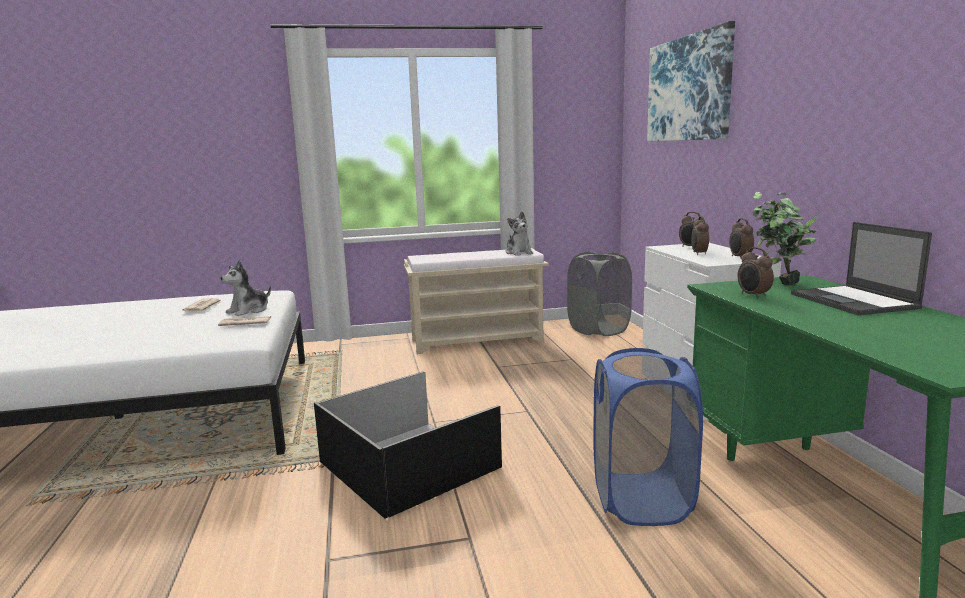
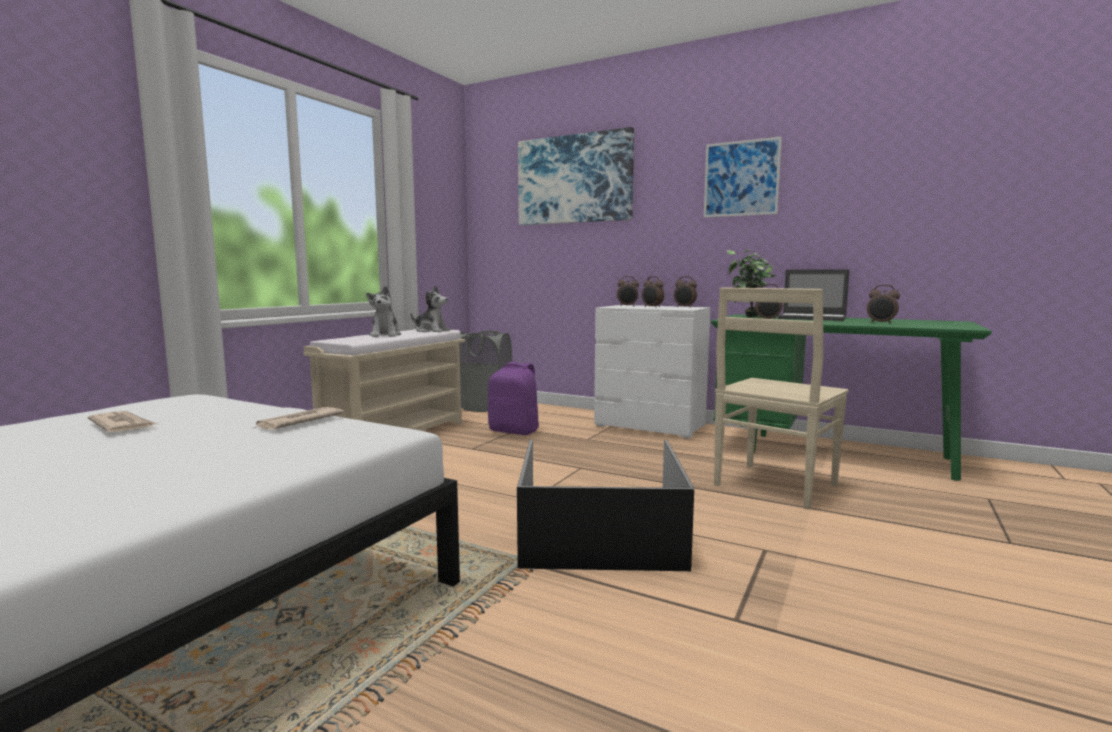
camera: 50 degrees left, 5 degrees down
plush toy [221,260,271,316] -> plush toy moved to [366,286,401,337]
blue laundry basket [593,348,703,526] -> beige chair [714,287,849,509]
none -> purple backpack [487,362,539,435]
none -> picture [704,136,782,218]
none -> alarm clock [867,285,900,324]

